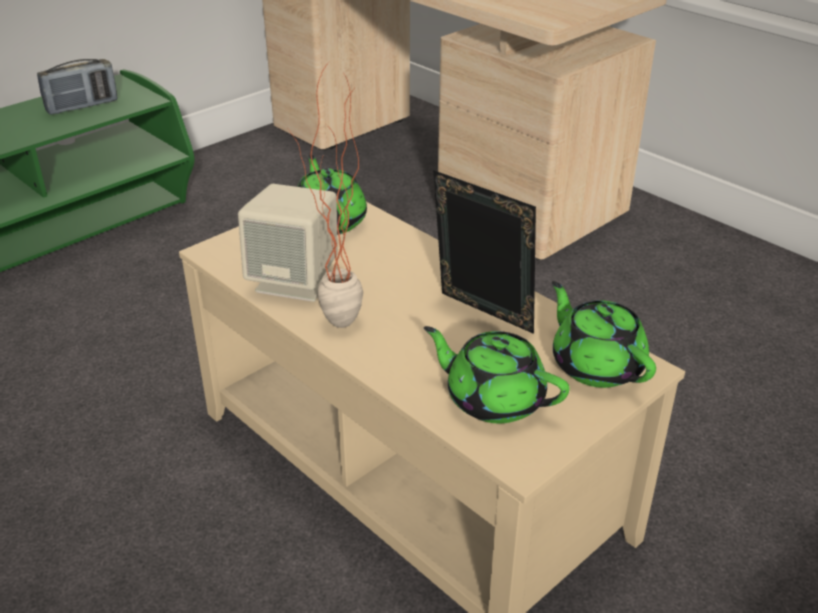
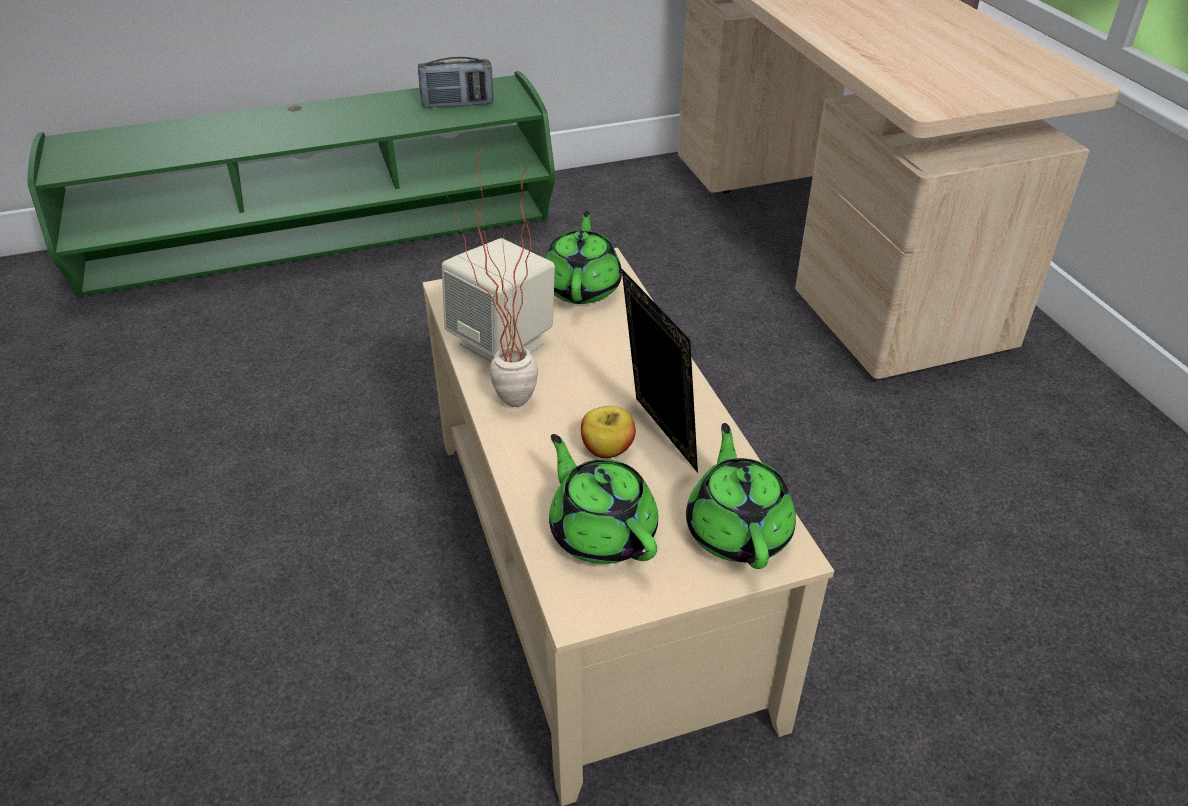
camera: 25 degrees right, 5 degrees up
none -> apple [581,406,636,458]

